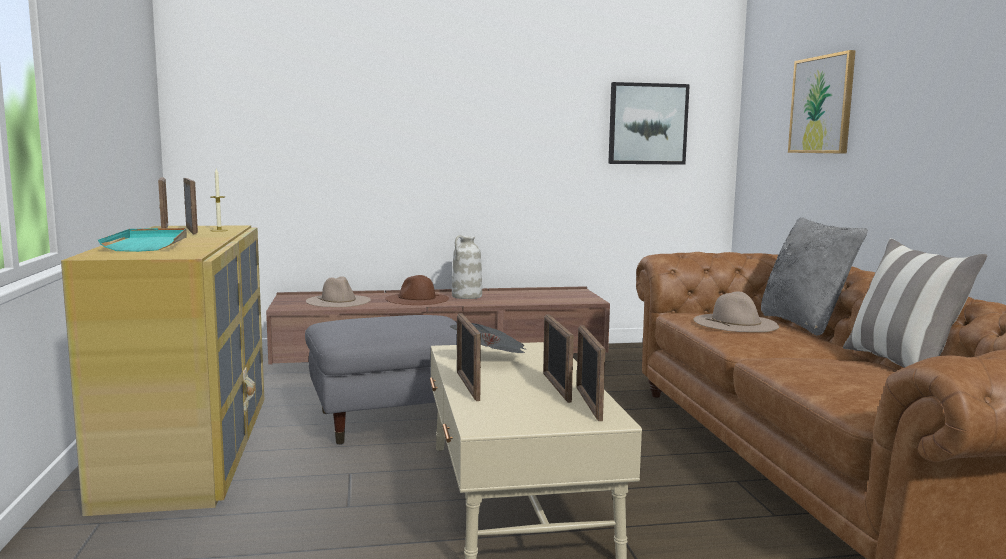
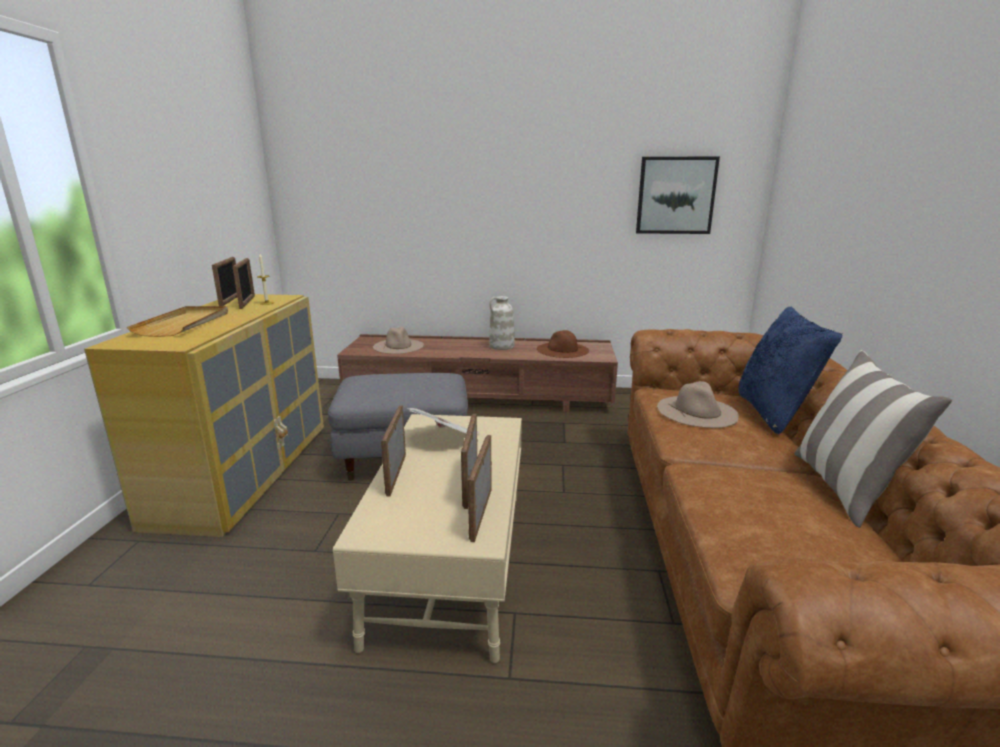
camera: 15 degrees right, 10 degrees up
turquoise tray [98,228,187,252] -> beige tray [127,306,228,337]
brown hat [385,275,449,305] -> brown hat moved to [537,330,589,358]
grey pillow [761,217,867,336] -> blue pillow [738,307,843,435]
picture [788,50,856,154] -> none

